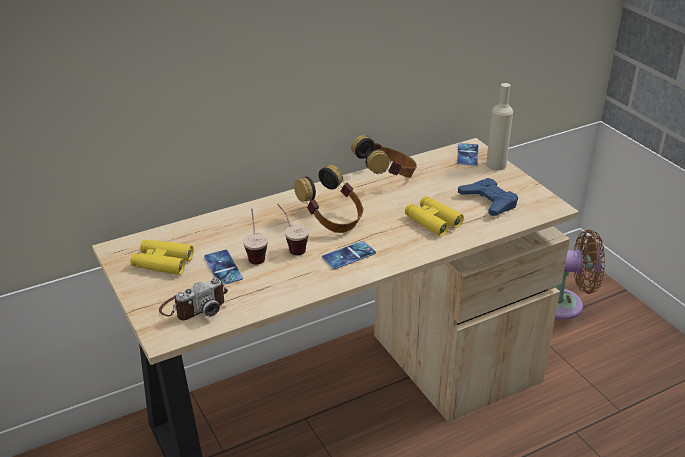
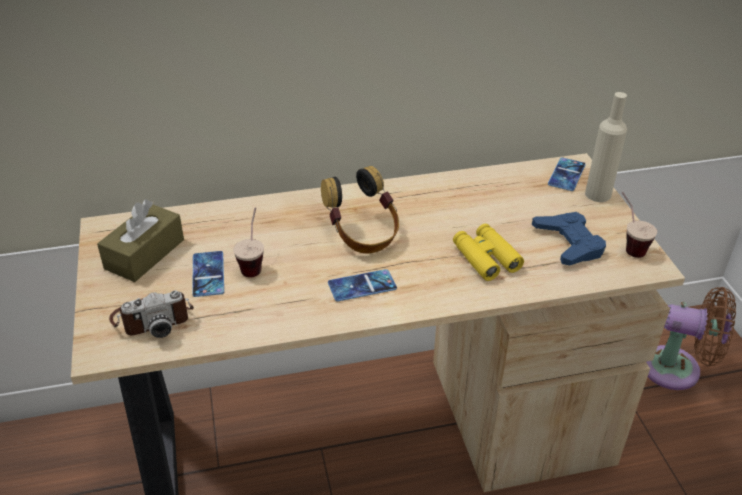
camera: 15 degrees right, 5 degrees up
yellow binoculars [130,240,194,275] -> brown tissue box [97,200,184,282]
cup [277,204,309,255] -> cup moved to [621,192,657,258]
headphones [352,135,417,178] -> none

